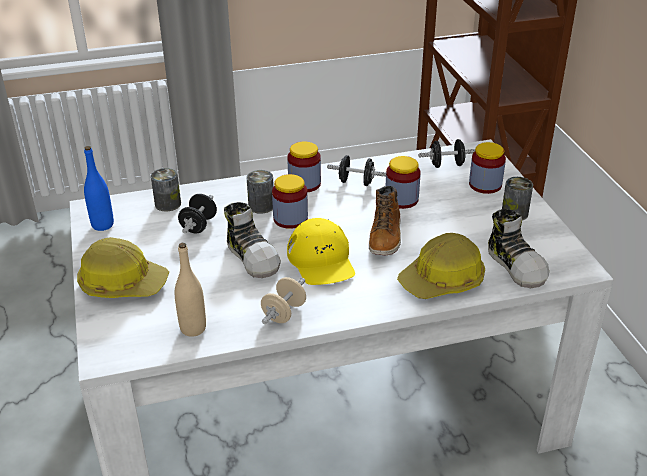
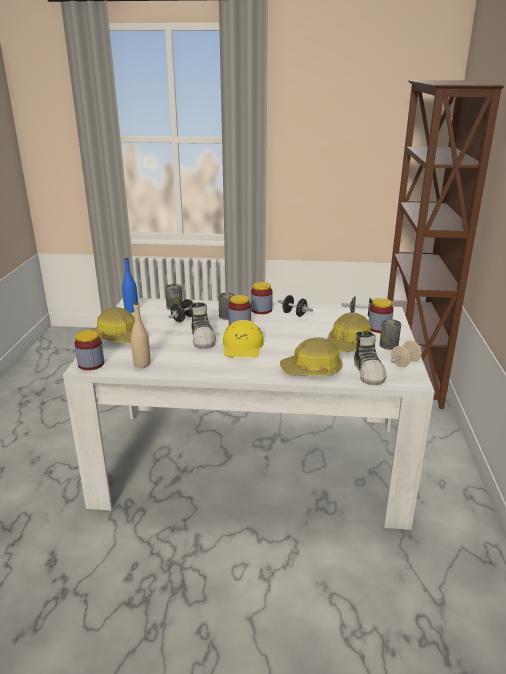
camera: 20 degrees right, 10 degrees down
beige dumbbell [261,277,306,324] -> beige dumbbell moved to [390,341,422,367]
boot [369,186,401,255] -> none
jar [386,156,421,209] -> jar moved to [74,330,104,370]
none -> hard hat [327,312,372,352]

